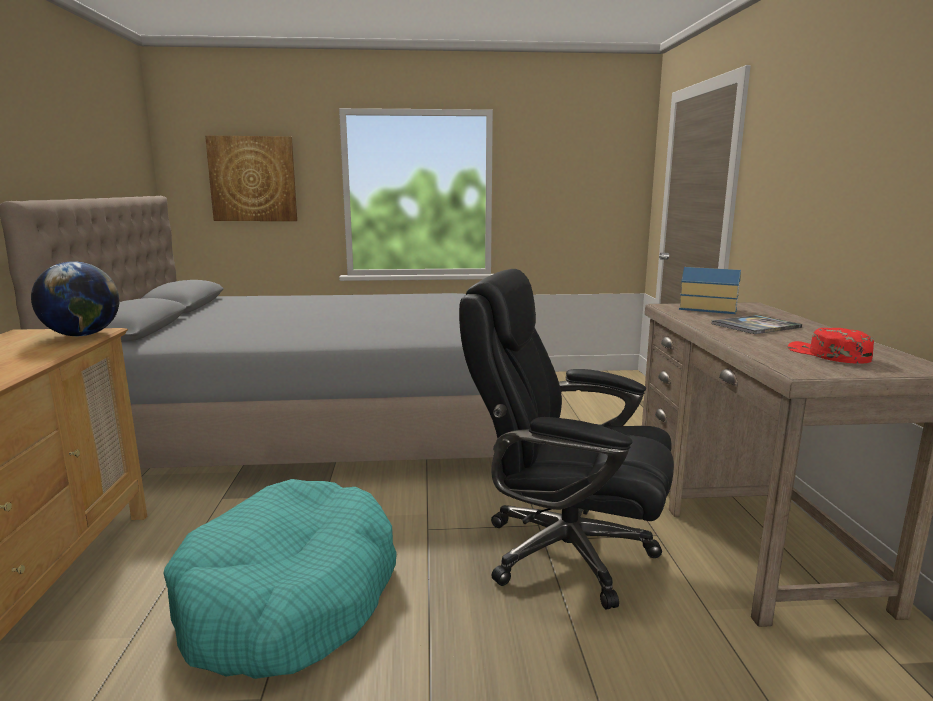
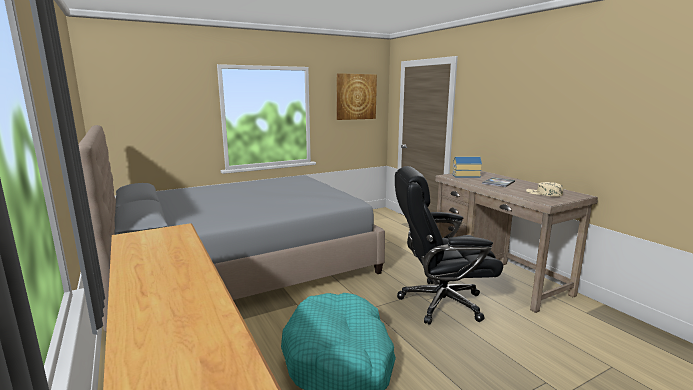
camera: 25 degrees left, 0 degrees up
globe [31,261,119,336] -> none
picture [205,135,297,221] -> picture moved to [337,73,377,120]
red cap [787,328,874,364] -> beige cap [526,182,563,197]

